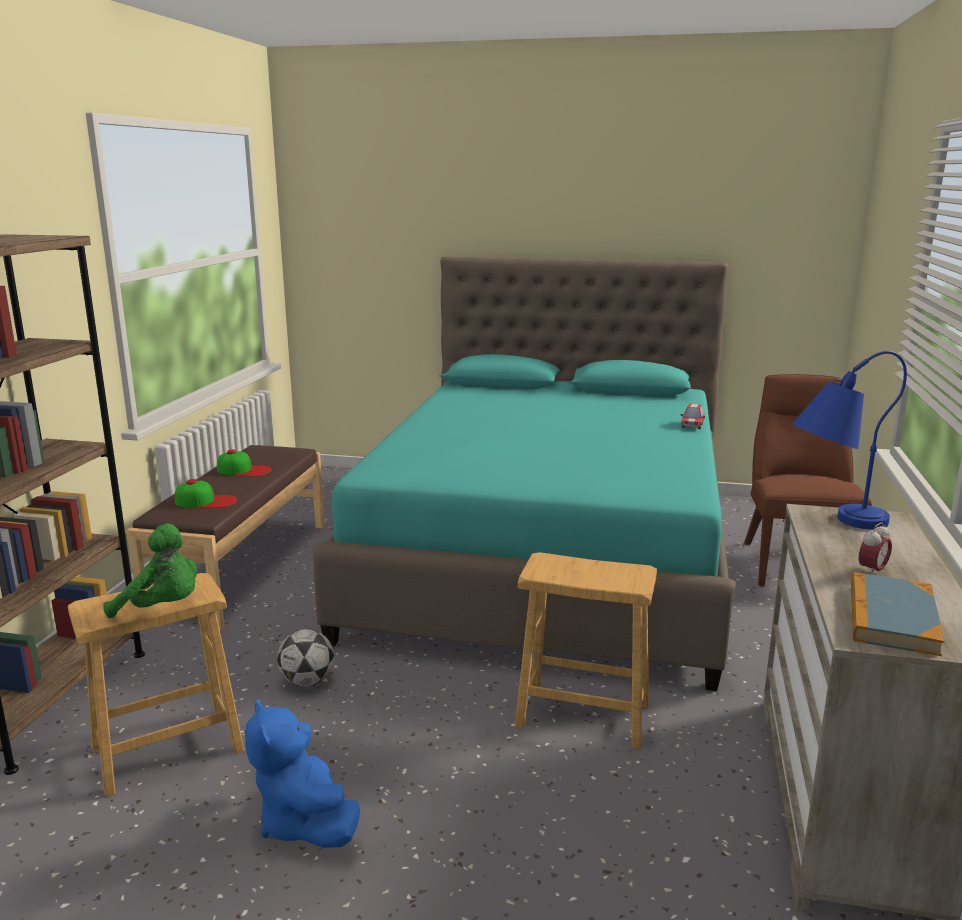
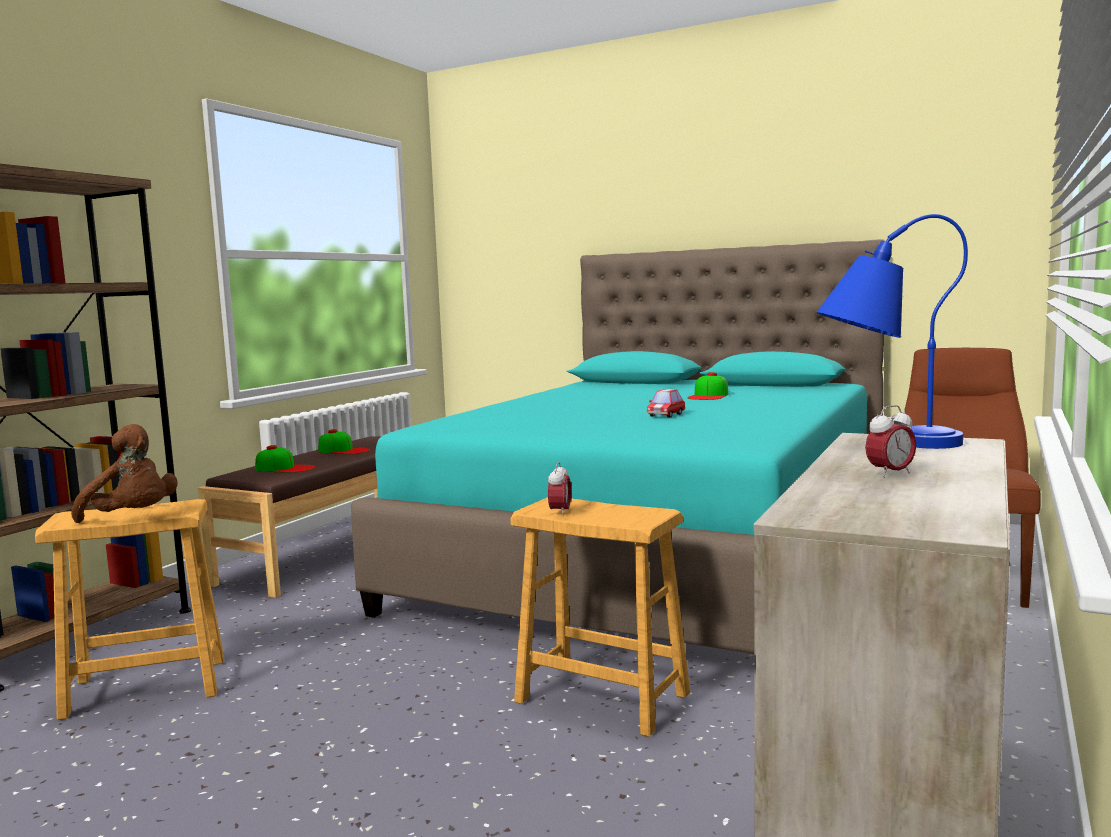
camera: 15 degrees right, 10 degrees down
green plush toy [103,524,197,619] -> brown plush toy [71,424,177,523]
blue plush toy [245,699,361,848] -> none
football [277,629,334,687] -> none
toy car [680,404,705,429] -> toy car moved to [647,389,685,418]
book [851,572,944,656] -> none
none -> alarm clock [548,462,571,516]
none -> cap [687,372,729,400]

